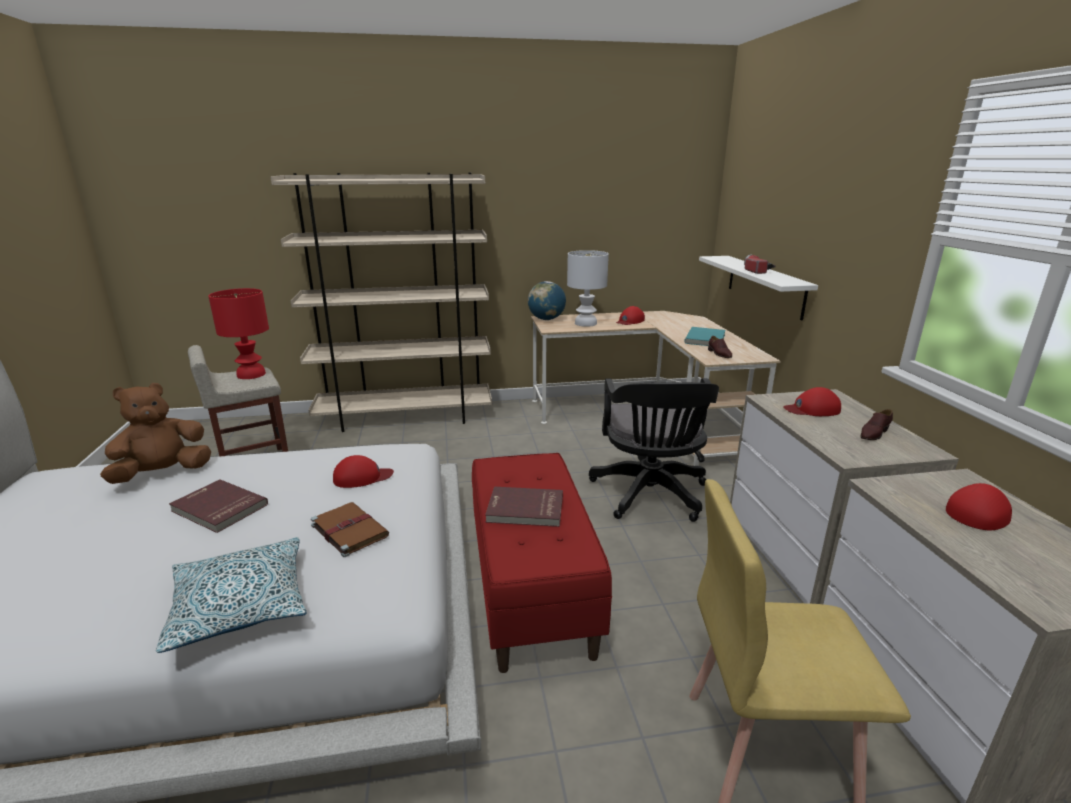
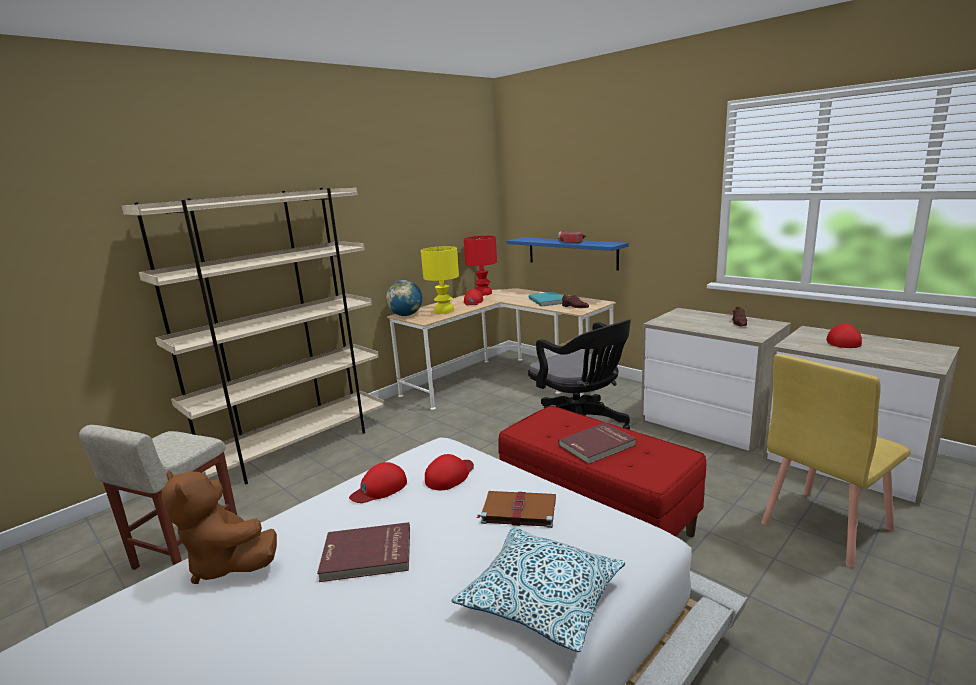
camera: 35 degrees left, 5 degrees down
brown plush toy [100,383,211,484] -> brown plush toy turned 60 degrees counterclockwise [162,470,277,584]
red table lamp [208,288,269,379] -> red table lamp moved to [464,236,497,296]
white table lamp [567,250,609,327] -> yellow table lamp [421,246,459,314]
white shelf [699,256,818,320] -> blue shelf [507,237,628,271]
red cap [783,387,841,416] -> red cap moved to [349,462,407,503]

